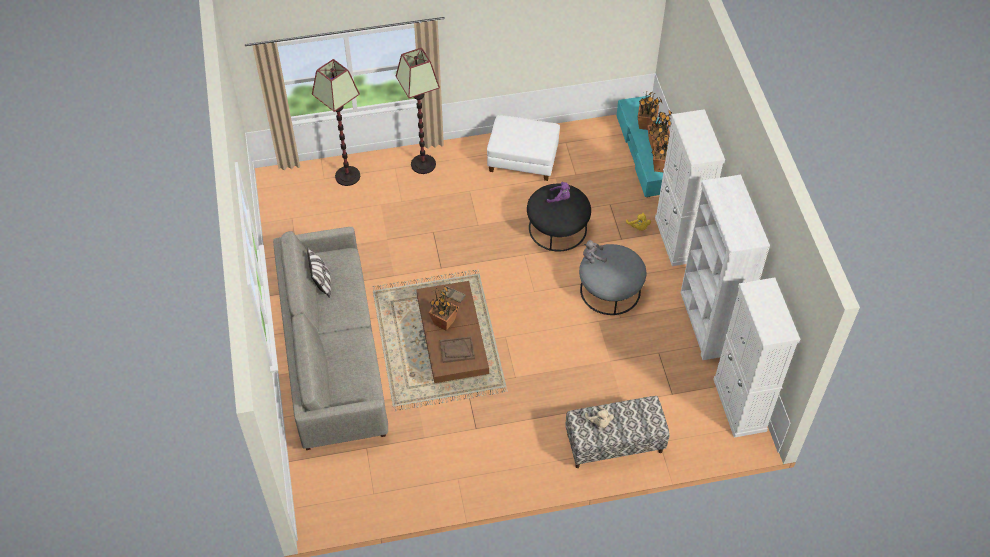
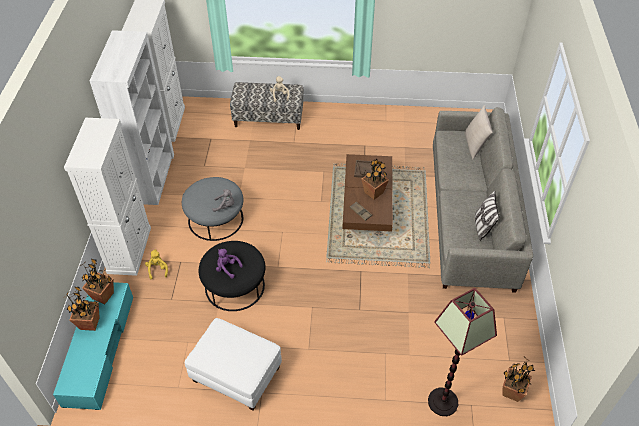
camera: 165 degrees left, 5 degrees down
floor lamp [396,48,440,174] -> none
potted plant [638,90,662,130] -> potted plant moved to [502,356,535,402]
none -> beige pillow [465,106,493,160]

